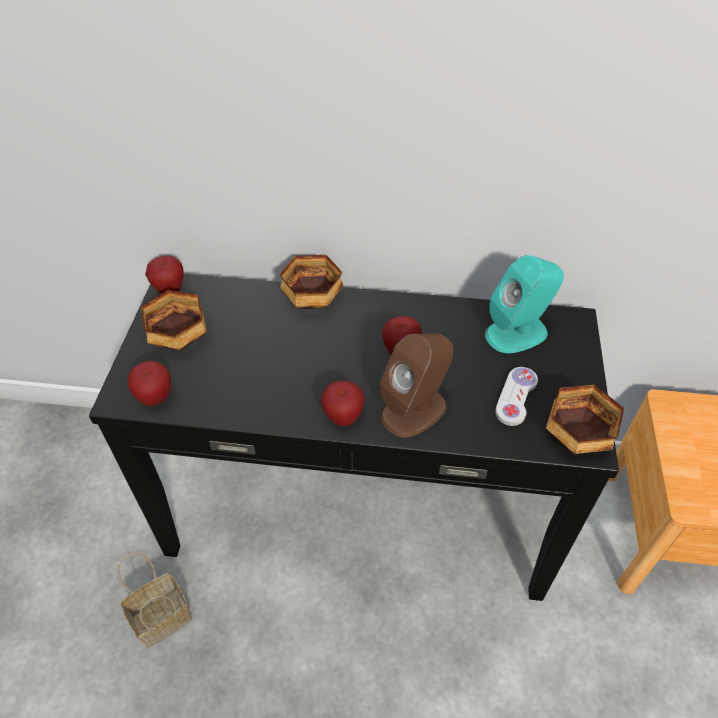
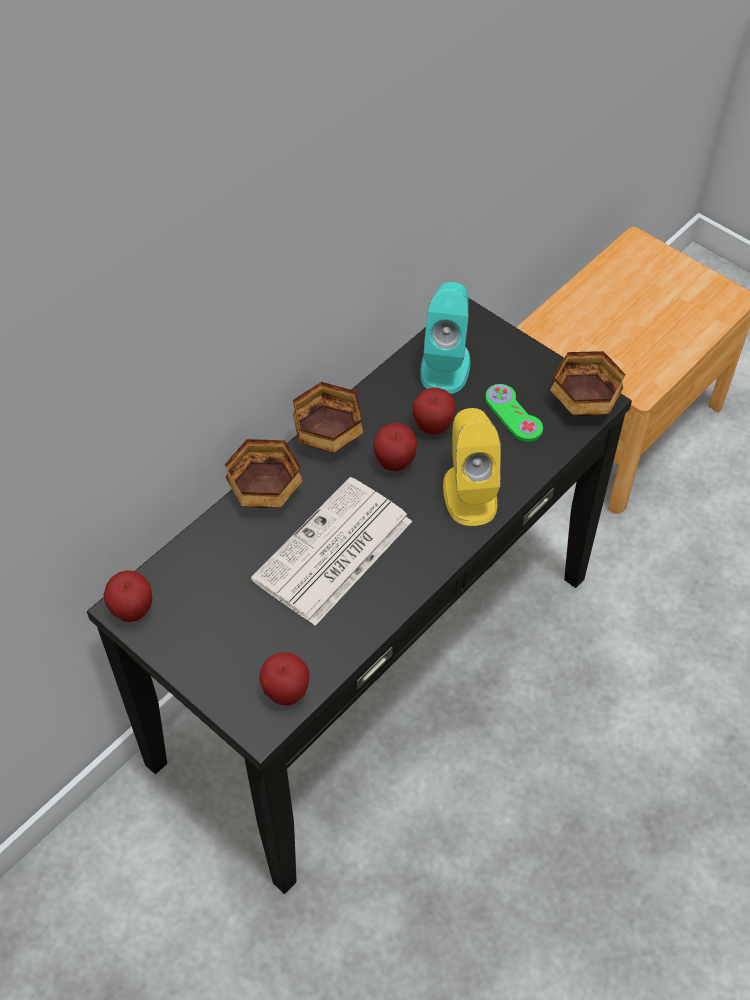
camera: 55 degrees left, 5 degrees up
basket [117,553,192,648] -> none
bowl [141,290,207,351] -> bowl moved to [293,382,364,453]
apple [321,380,365,426] -> apple moved to [413,388,456,435]
brown speaker [380,334,454,438] -> yellow speaker [443,408,501,526]
white game controller [495,367,538,426] -> green game controller [485,384,543,442]
none -> newspaper [251,477,412,626]

